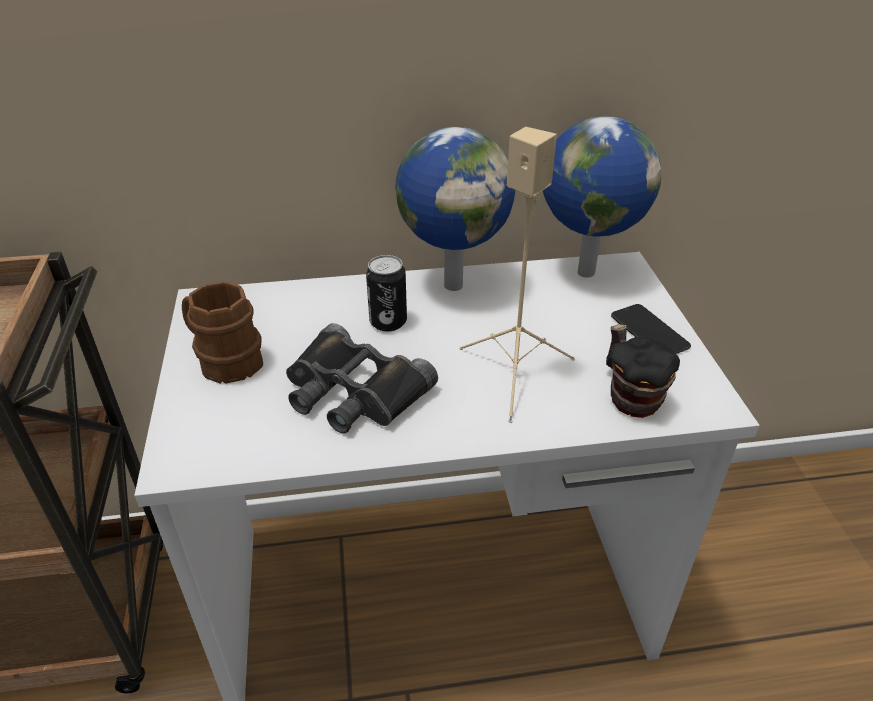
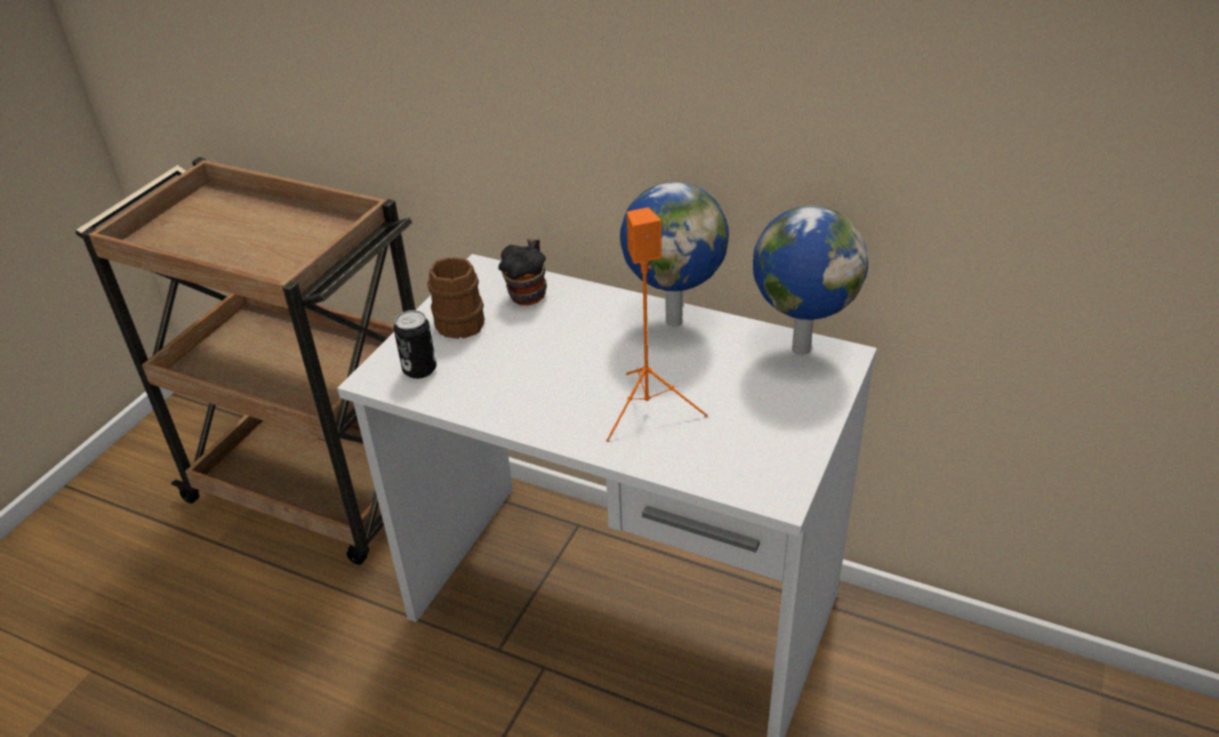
camera: 35 degrees right, 0 degrees up
black binoculars [286,323,438,434] -> none
can [366,255,407,331] -> can moved to [394,310,437,379]
beige speaker [459,127,575,423] -> orange speaker [606,207,708,442]
mug [606,324,680,418] -> mug moved to [499,238,547,305]
phone [611,304,691,354] -> none

